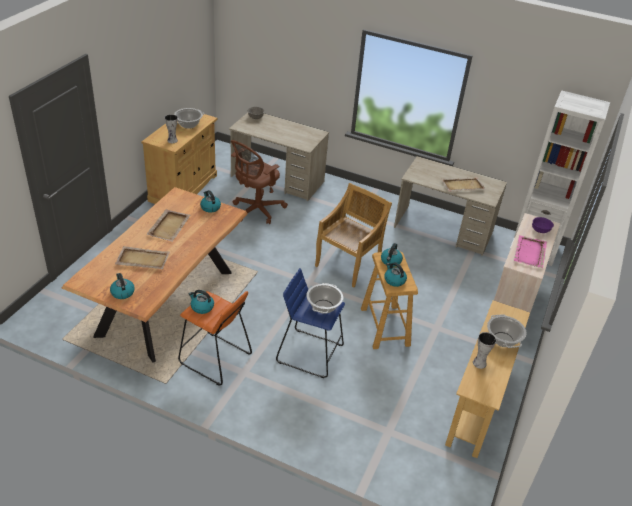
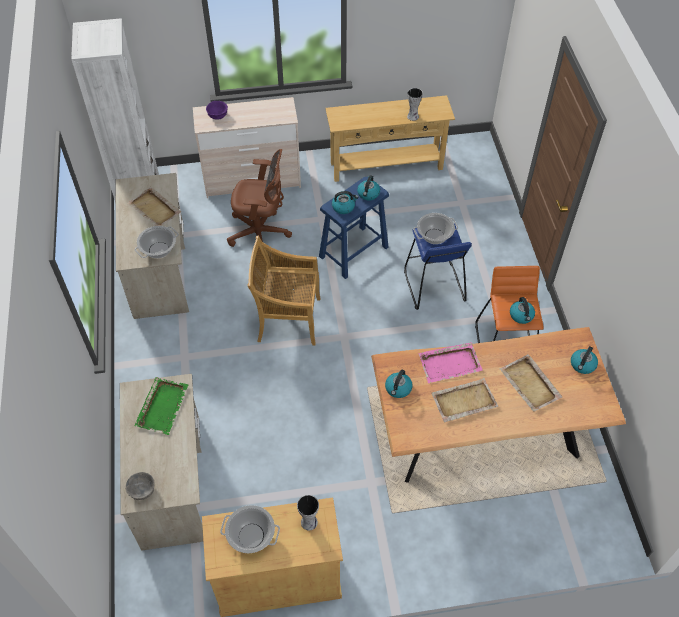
camera: 120 degrees left, 15 degrees up
brown office chair [231,140,288,224] -> brown office chair moved to [227,149,292,247]
beige stool [361,252,418,349] -> blue stool [319,177,389,279]
cooking pot [487,314,526,348] -> cooking pot moved to [134,226,179,258]
pink tray [514,235,547,268] -> pink tray moved to [419,342,483,383]
none -> green tray [134,377,188,435]

